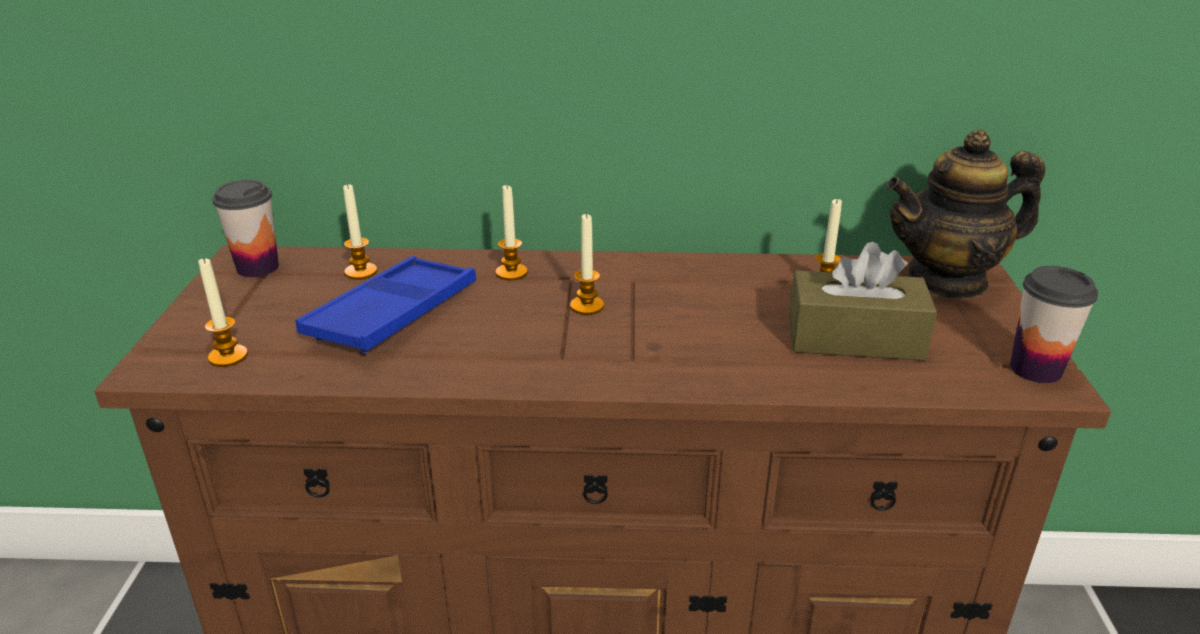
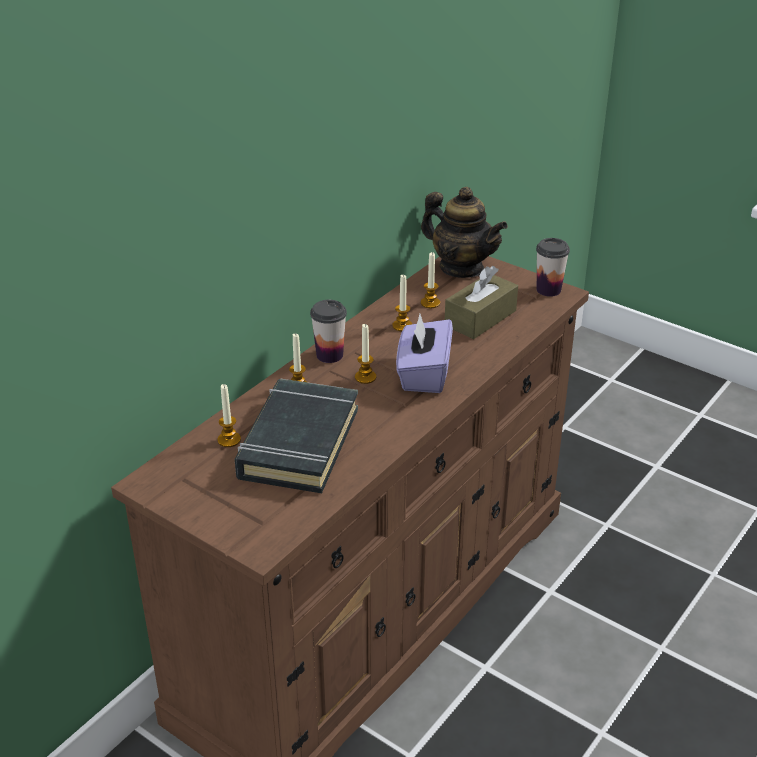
camera: 55 degrees left, 5 degrees up
candle [198,257,248,367] -> candle moved to [392,274,412,331]
cup [212,180,279,277] -> cup moved to [310,300,347,363]
blue tray [296,256,476,354] -> black book [235,379,358,493]
teapot [887,130,1045,299] -> teapot turned 75 degrees counterclockwise [421,187,508,278]
none -> purple tissue box [396,314,453,393]

